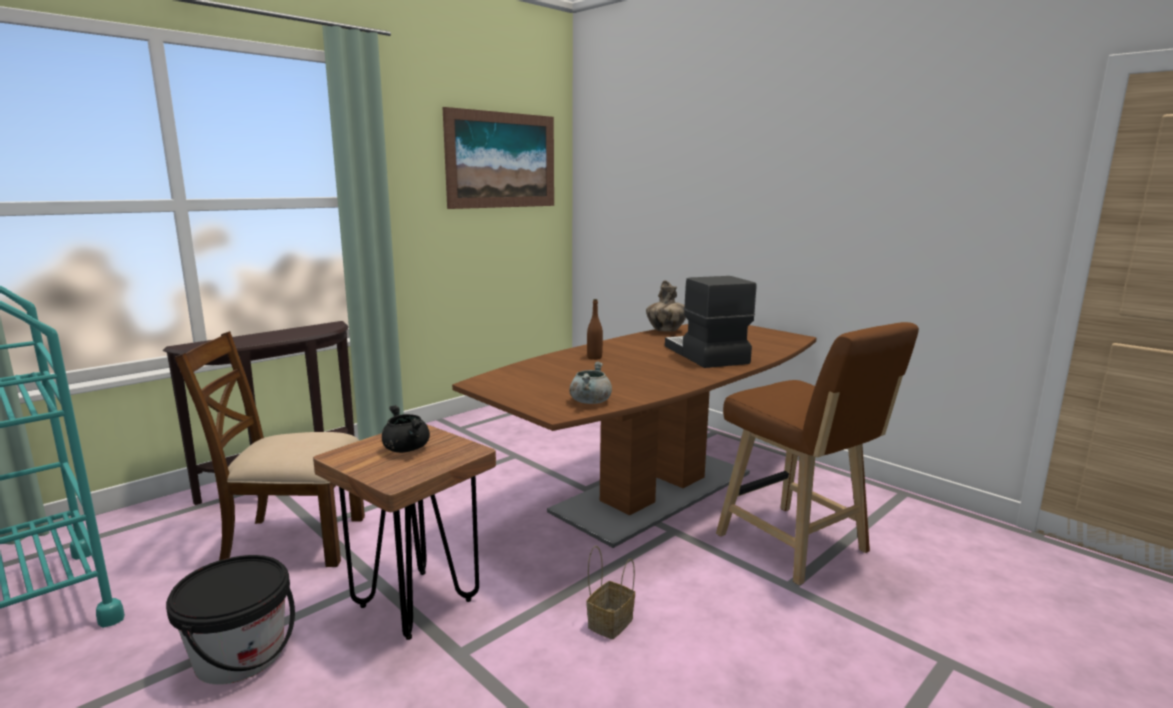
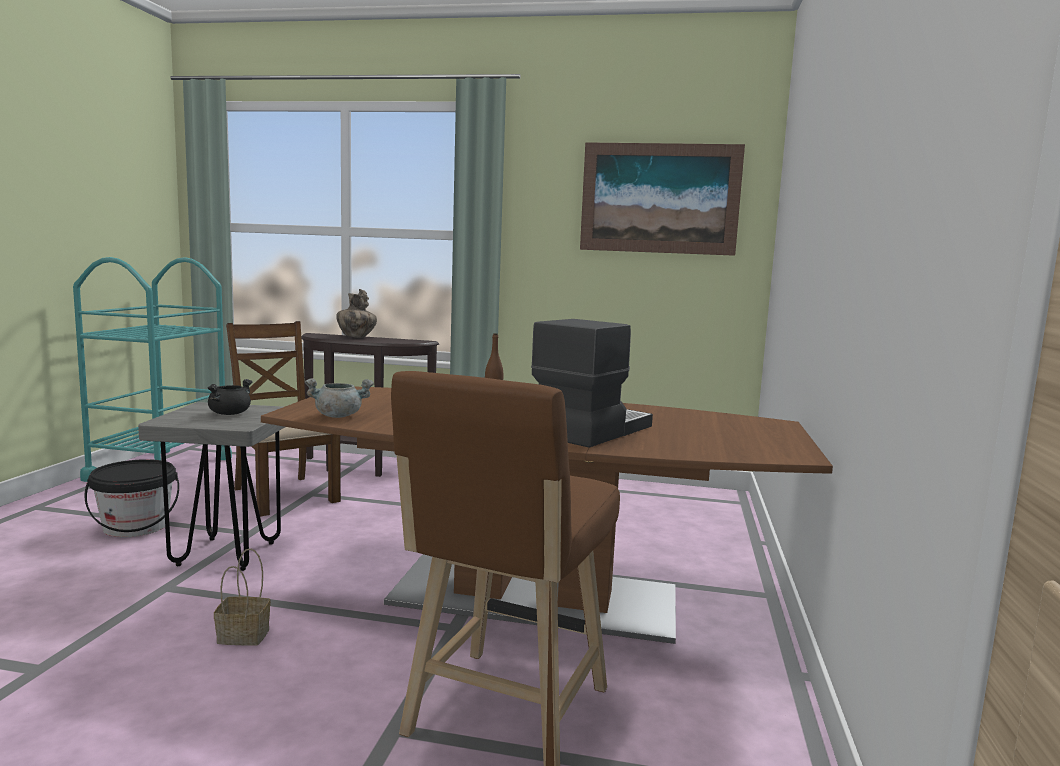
camera: 55 degrees right, 5 degrees down
brown stool [313,424,496,640] -> grey stool [138,402,285,571]
vase [646,280,686,331] -> vase moved to [336,289,377,338]

